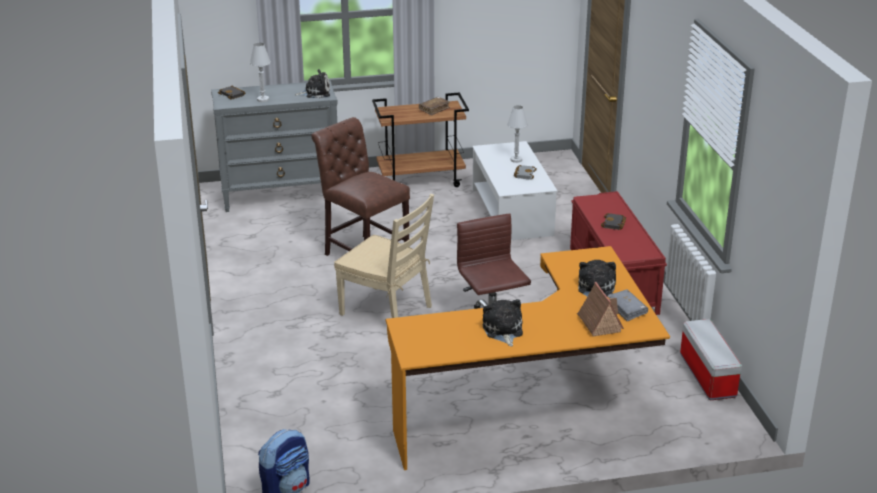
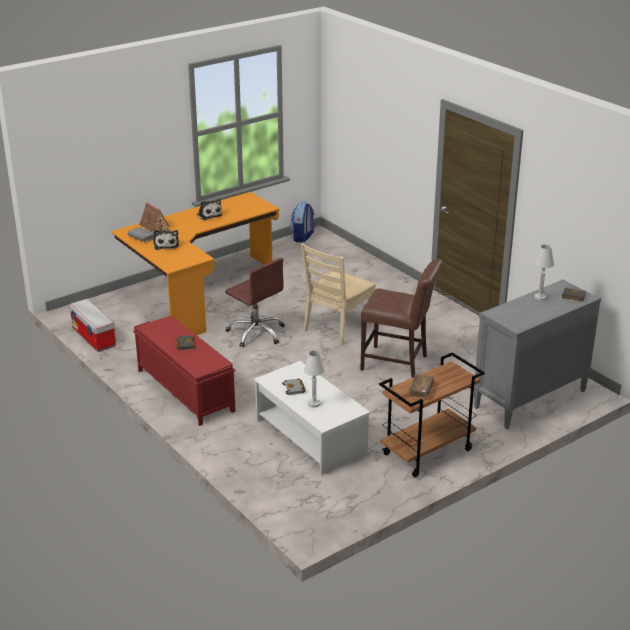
camera: 155 degrees right, 0 degrees up
plush toy [295,69,330,98] -> none
beige chair [334,194,434,318] -> beige chair turned 60 degrees counterclockwise [301,243,376,345]

